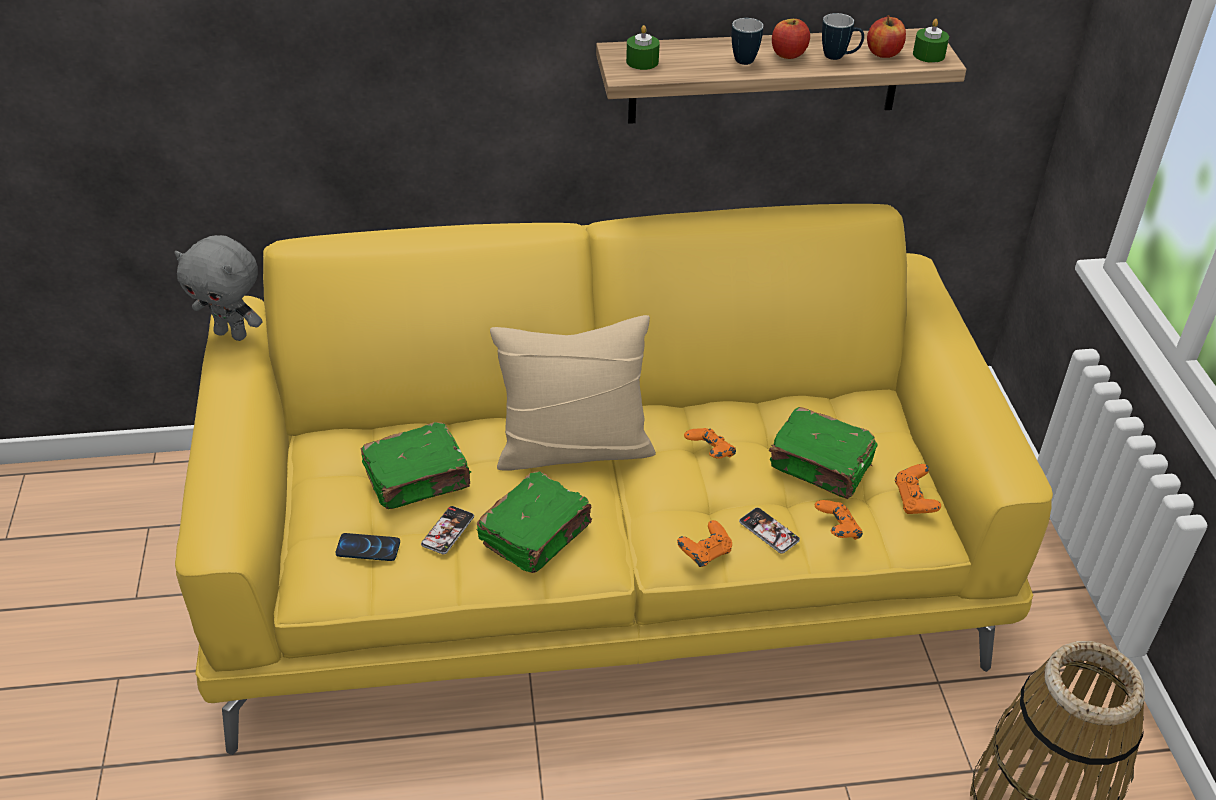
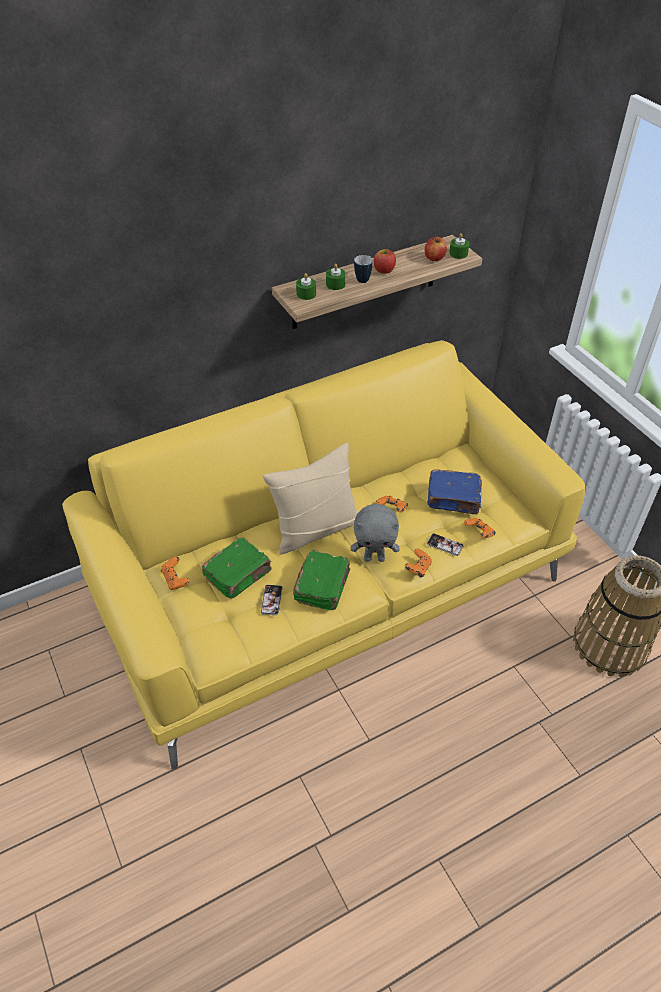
camera: 20 degrees left, 5 degrees up
grey plush toy [174,235,263,341] -> grey plush toy moved to [351,504,400,562]
phone [336,533,400,561] -> none
green book [769,407,877,499] -> blue book [427,469,482,514]
mug [822,13,864,60] -> none
orange game controller [895,464,941,514] -> orange game controller moved to [161,557,190,590]
none -> green candle [326,264,346,290]

